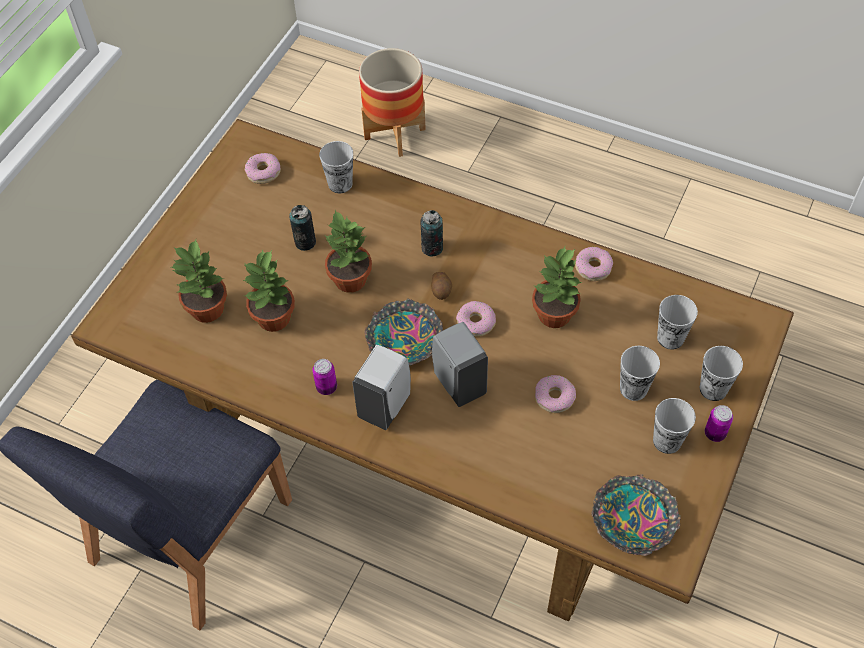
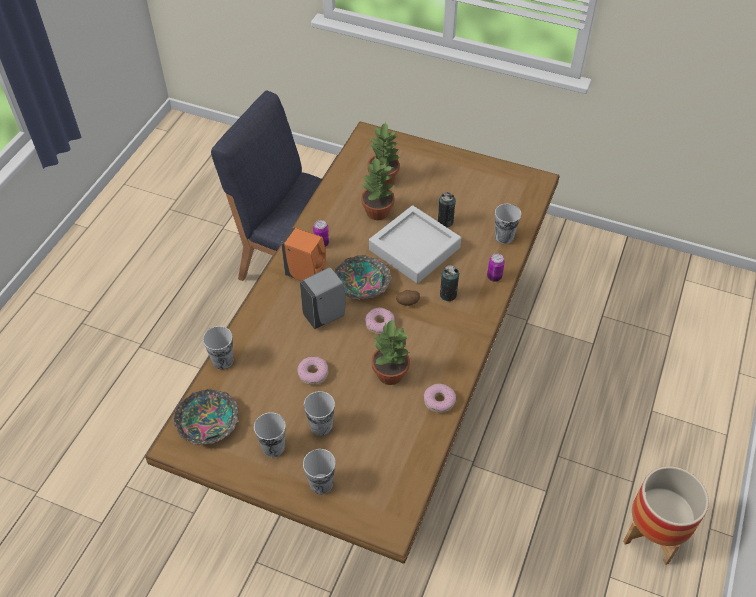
camera: 85 degrees right, 5 degrees down
donut [245,153,281,184] -> none
potted plant [324,210,372,293] -> grey tray [369,205,461,283]
white soap dispenser [352,345,411,430] -> orange soap dispenser [281,227,326,281]
planter [359,48,426,157] -> planter moved to [623,466,709,565]
cup [657,295,698,350] -> cup moved to [203,326,233,369]
can [705,405,733,442] -> can moved to [487,254,505,282]

